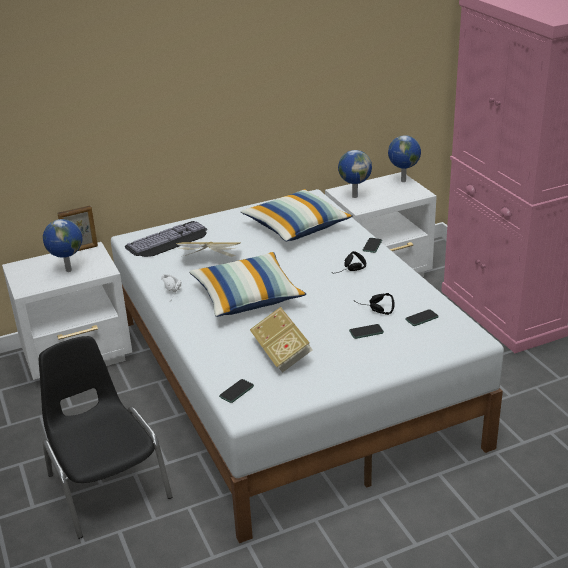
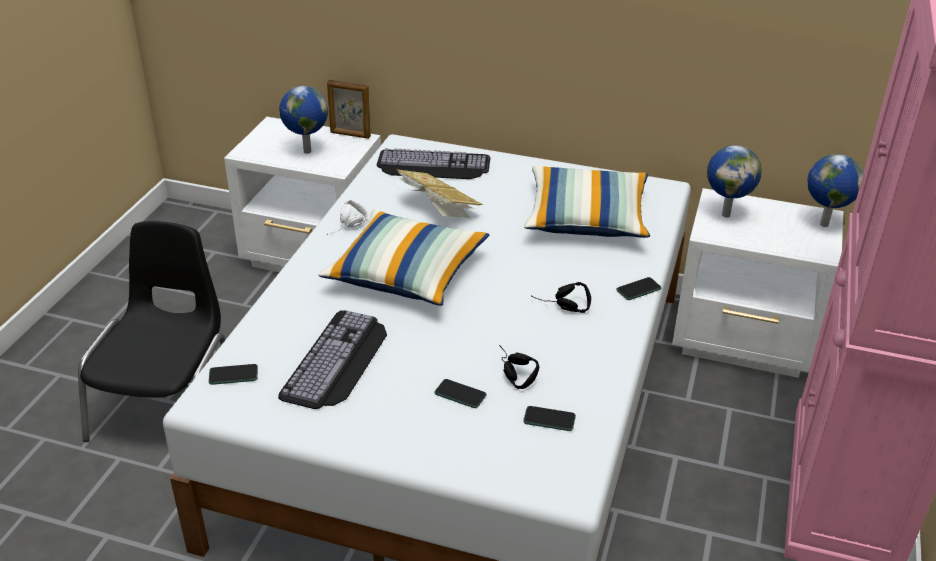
camera: 40 degrees right, 5 degrees up
book [250,307,313,373] -> keyboard [278,310,387,409]

